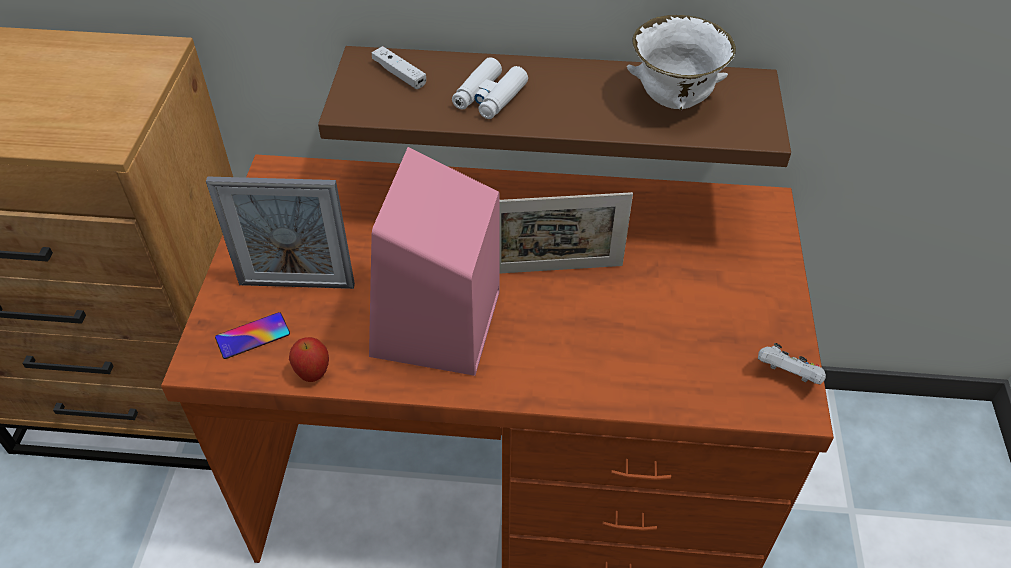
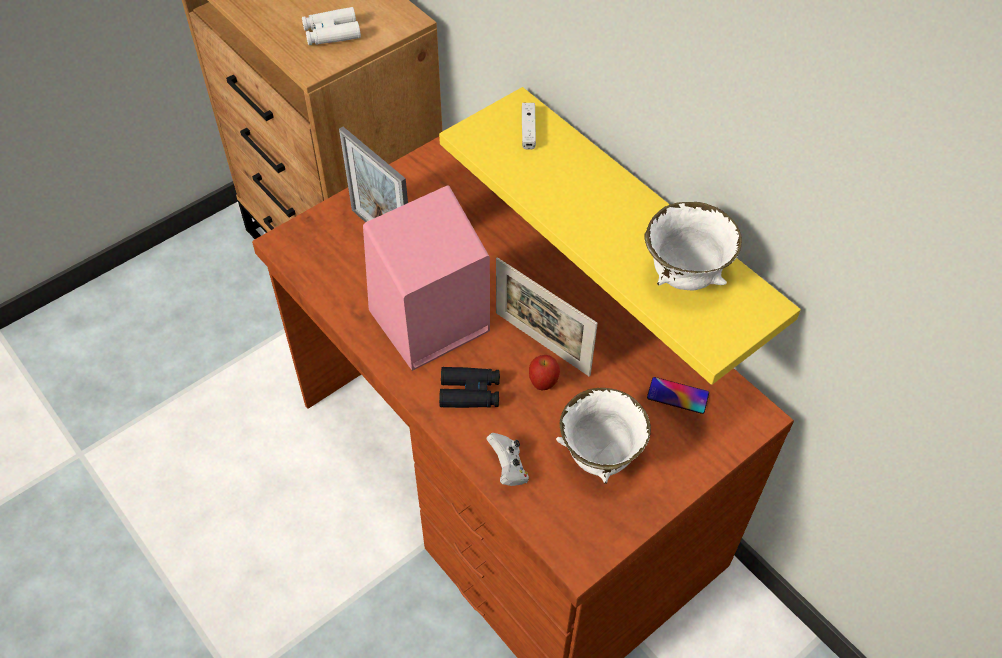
camera: 45 degrees right, 5 degrees up
phone [215,312,290,359] -> phone moved to [647,377,709,414]
apple [289,337,329,382] -> apple moved to [529,355,560,390]
brown shelf [318,46,791,167] -> yellow shelf [439,87,801,385]
white binoculars [452,57,528,119] -> white binoculars moved to [302,7,361,45]
white game controller [758,343,826,385] -> white game controller moved to [486,433,529,486]
none -> black binoculars [439,367,500,408]
none -> white bowl [556,388,651,484]

